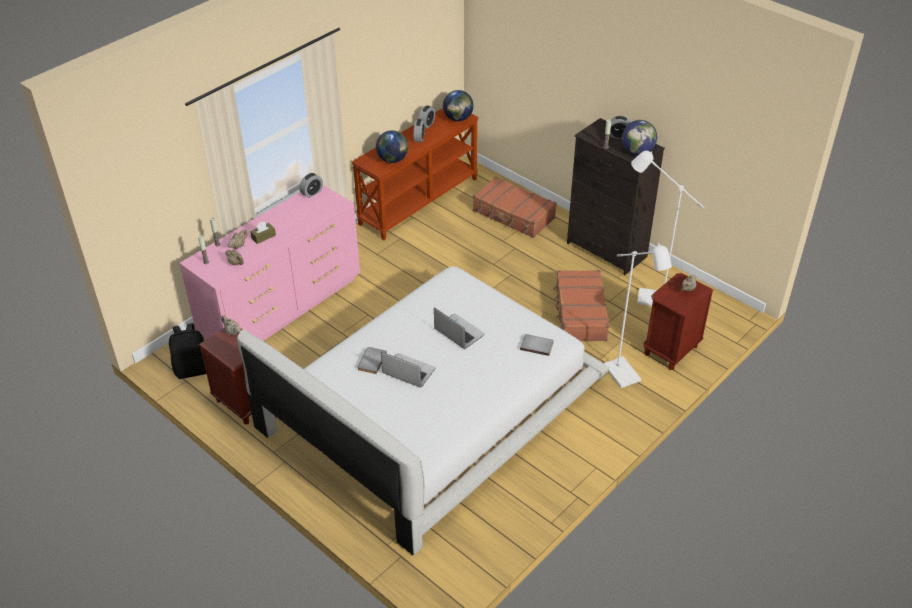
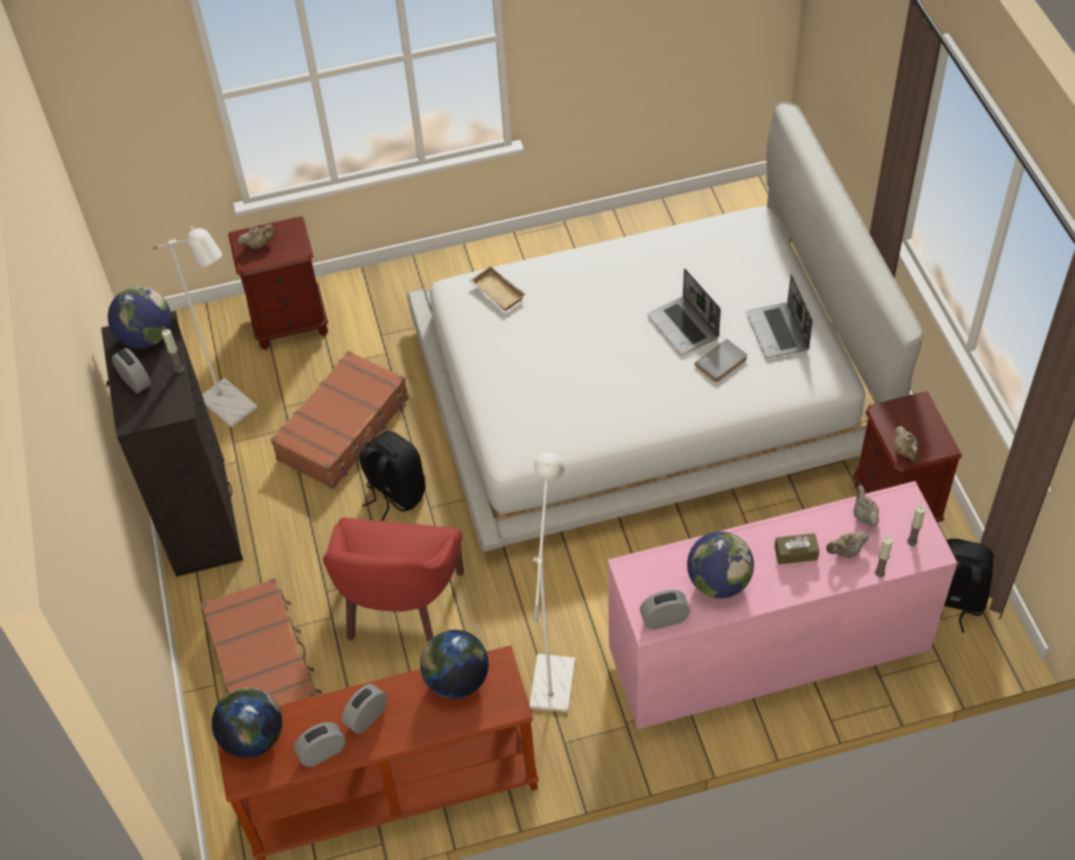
camera: 145 degrees left, 10 degrees up
laptop [434,308,485,349] -> laptop moved to [746,274,813,358]
grey book [520,334,554,356] -> beige tray [469,266,525,311]
white floor lamp [604,243,672,388] -> white floor lamp moved to [529,452,575,712]
none -> red armchair [323,518,464,642]
none -> black backpack [359,431,426,521]
none -> globe [687,531,754,598]

